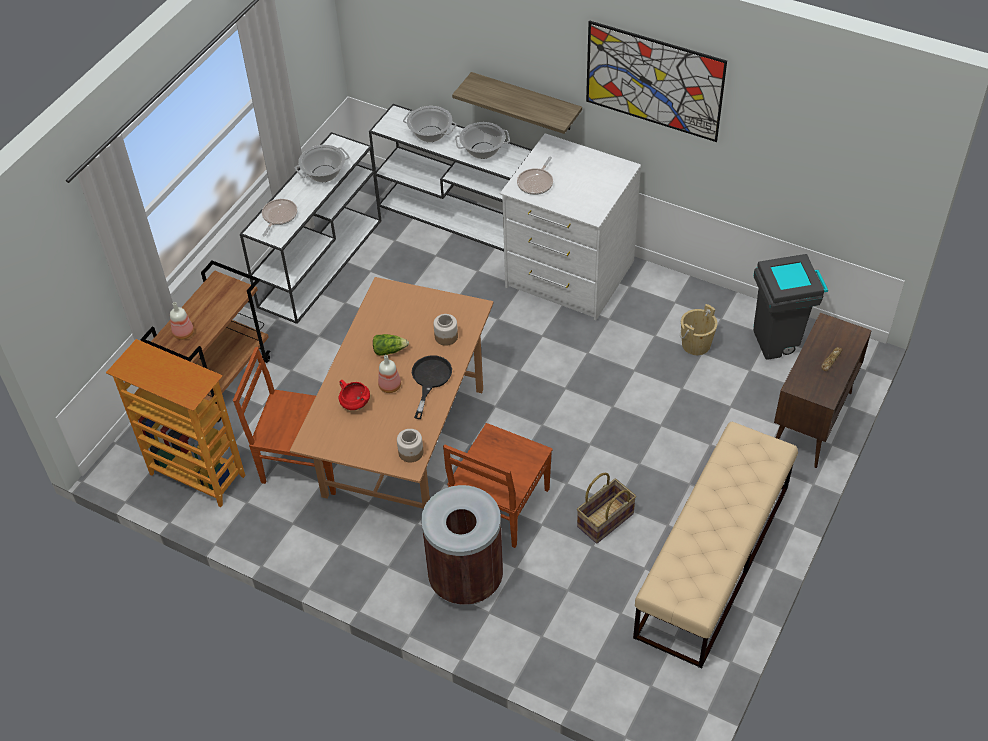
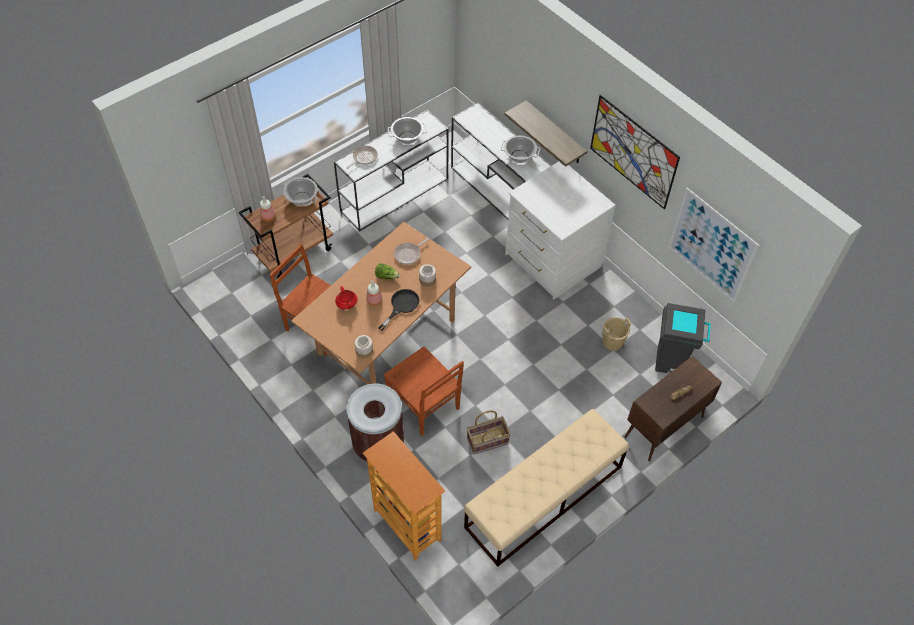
camera: 20 degrees right, 5 degrees up
bookcase [106,339,245,507] -> bookcase moved to [363,431,445,560]
cooking pot [403,106,457,142] -> cooking pot moved to [283,177,318,206]
brown chair [443,423,553,548] -> brown chair turned 90 degrees counterclockwise [383,346,464,436]
frying pan [517,157,553,195] -> frying pan moved to [394,238,429,265]
none -> picture [668,188,760,303]

